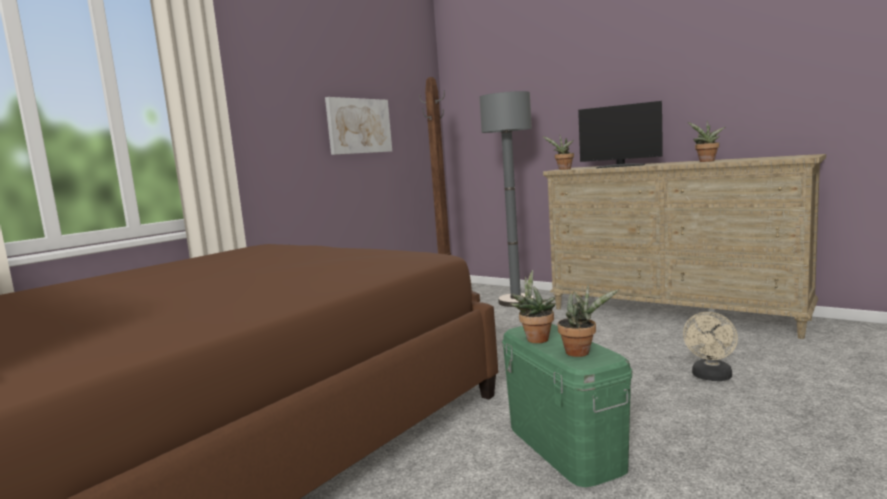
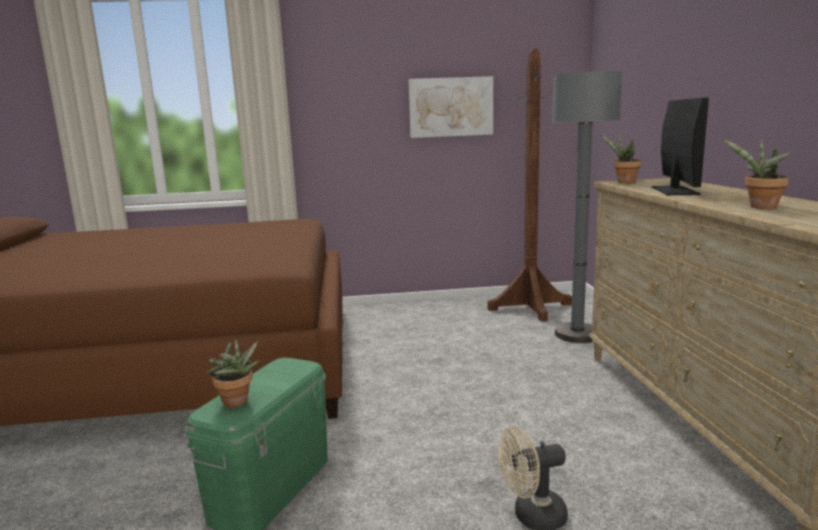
camera: 45 degrees right, 5 degrees up
potted plant [510,270,556,343] -> none
monitor [578,101,662,168] -> monitor turned 150 degrees counterclockwise [651,97,709,195]

